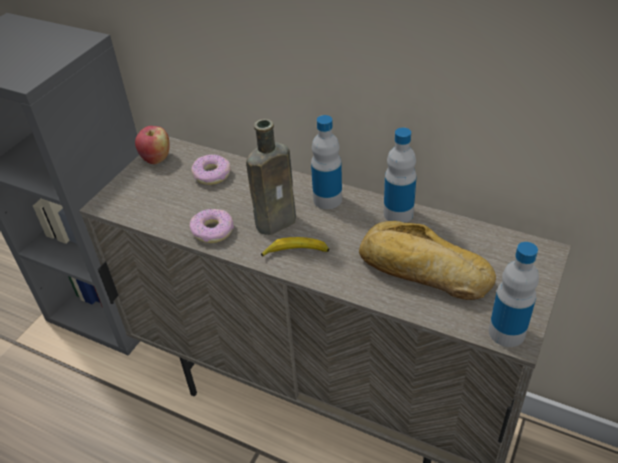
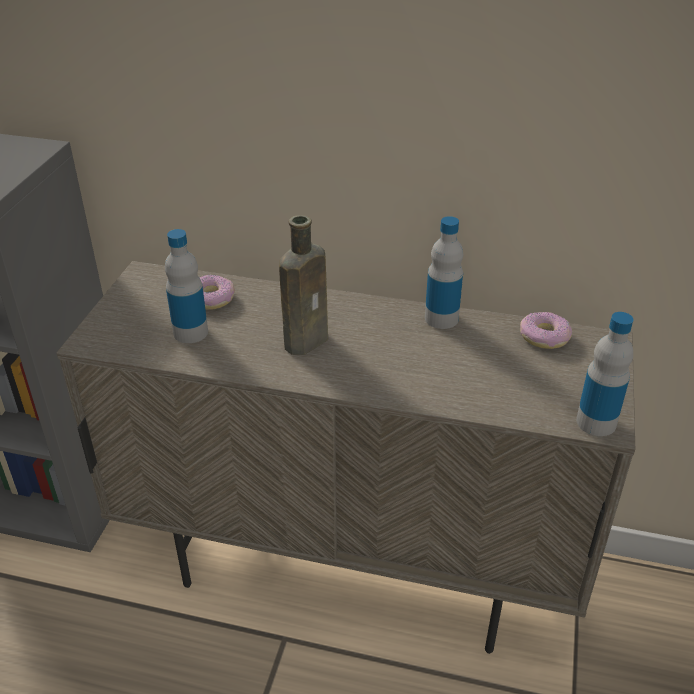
camera: 15 degrees left, 5 degrees down
apple [135,126,170,164] -> none
donut [189,209,234,243] -> donut moved to [520,312,572,349]
banana [261,237,329,257] -> none
bottle [311,115,342,209] -> bottle moved to [165,229,208,343]
bread [359,221,496,300] -> none

